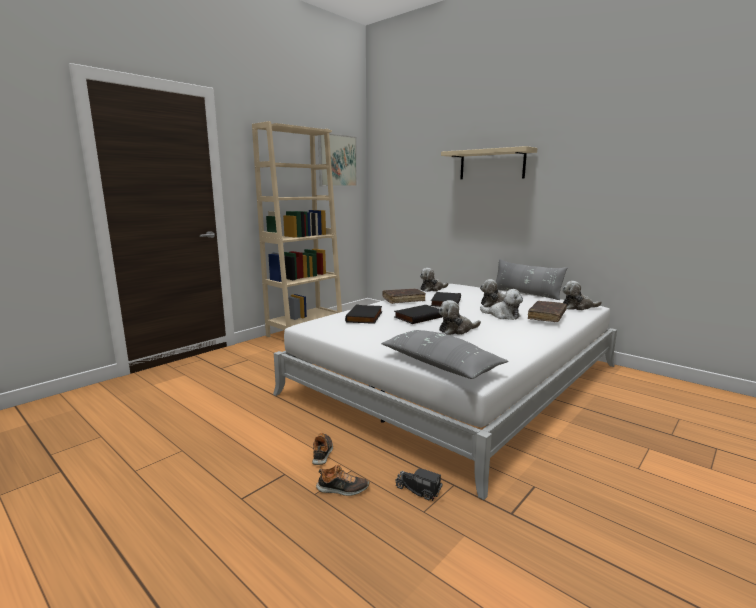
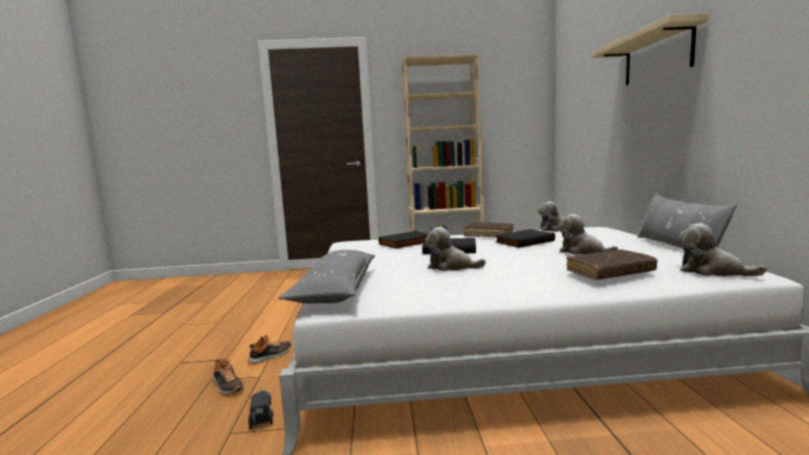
camera: 45 degrees right, 5 degrees down
picture [318,134,357,187] -> none
plush toy [480,289,523,320] -> none

